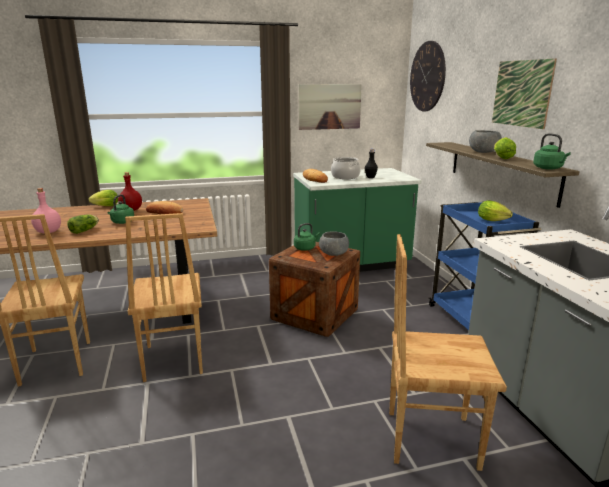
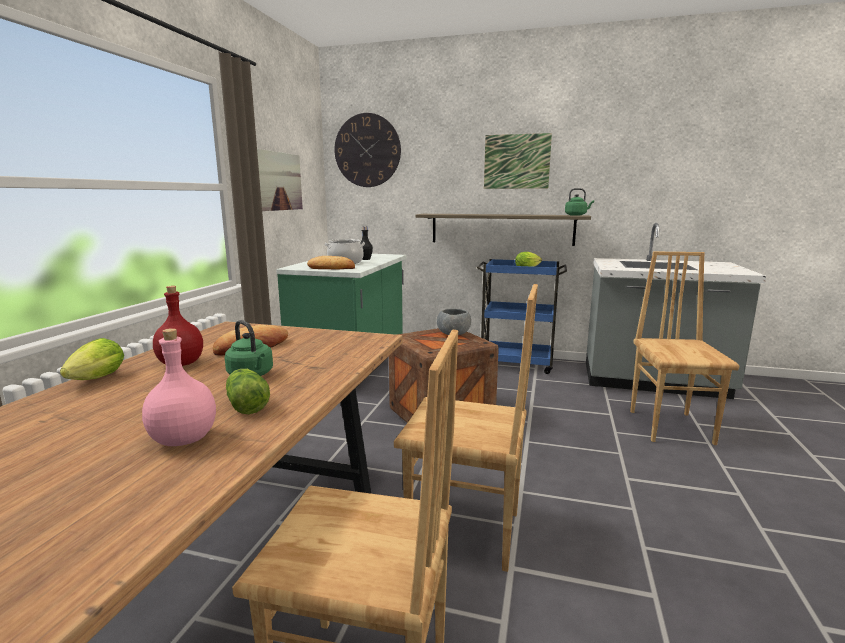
camera: 60 degrees left, 5 degrees down
green kettle [294,223,320,251] -> none
brown chair [389,234,507,471] -> brown chair turned 150 degrees clockwise [630,251,739,445]
grey bowl [469,130,502,153] -> none
lettuce [494,137,516,159] -> none

